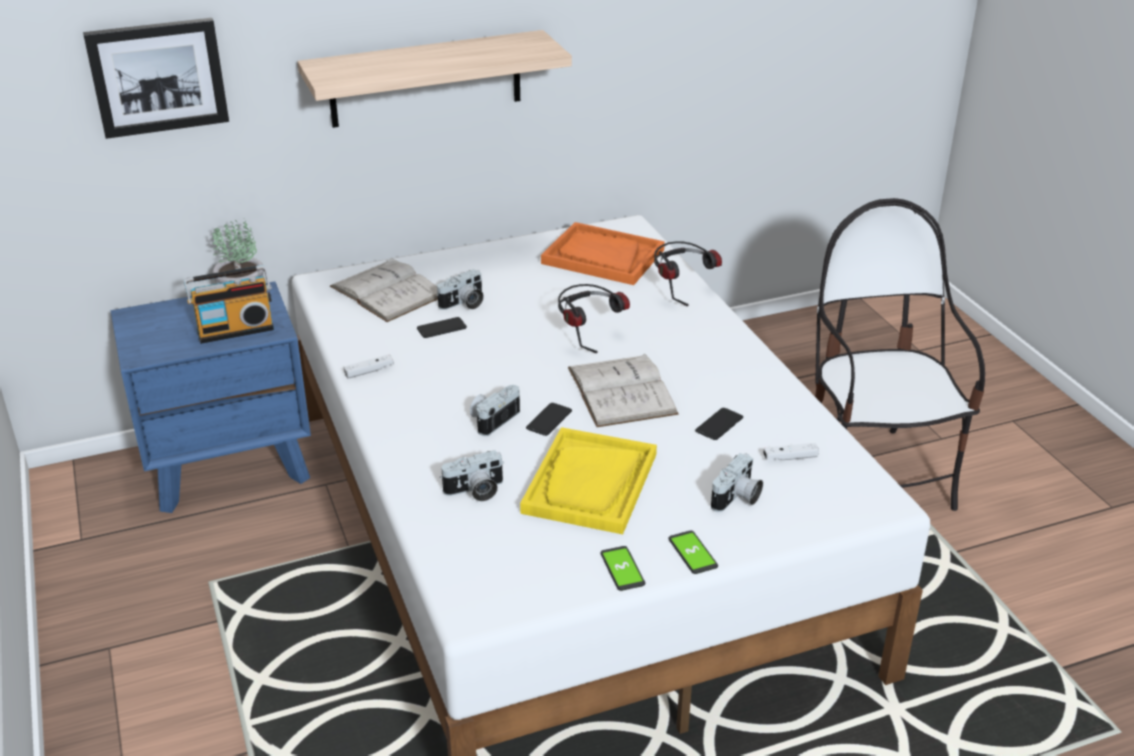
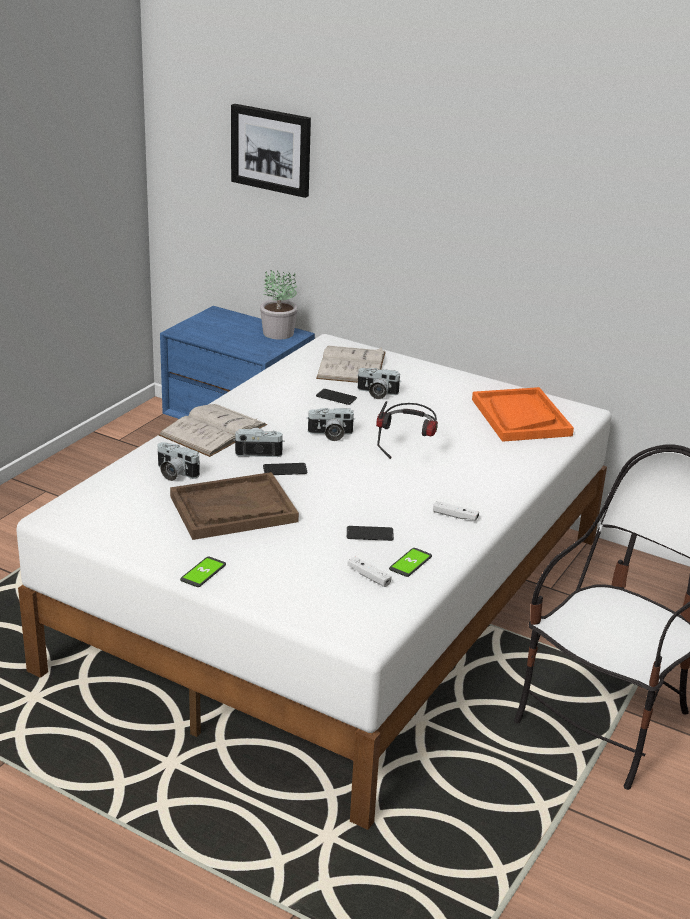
camera: 50 degrees right, 5 degrees down
radio [184,265,274,344] -> none
shelf [297,30,572,128] -> none
white game controller [343,354,393,379] -> white game controller moved to [433,501,479,521]
yellow tray [520,427,657,534] -> brown tray [170,472,299,540]
white book [568,354,679,427] -> white book moved to [159,404,267,457]
phone [600,546,645,591] -> phone moved to [389,548,432,577]
headphones [654,241,722,306] -> none
camera [711,453,763,512] -> camera moved to [306,408,355,441]

